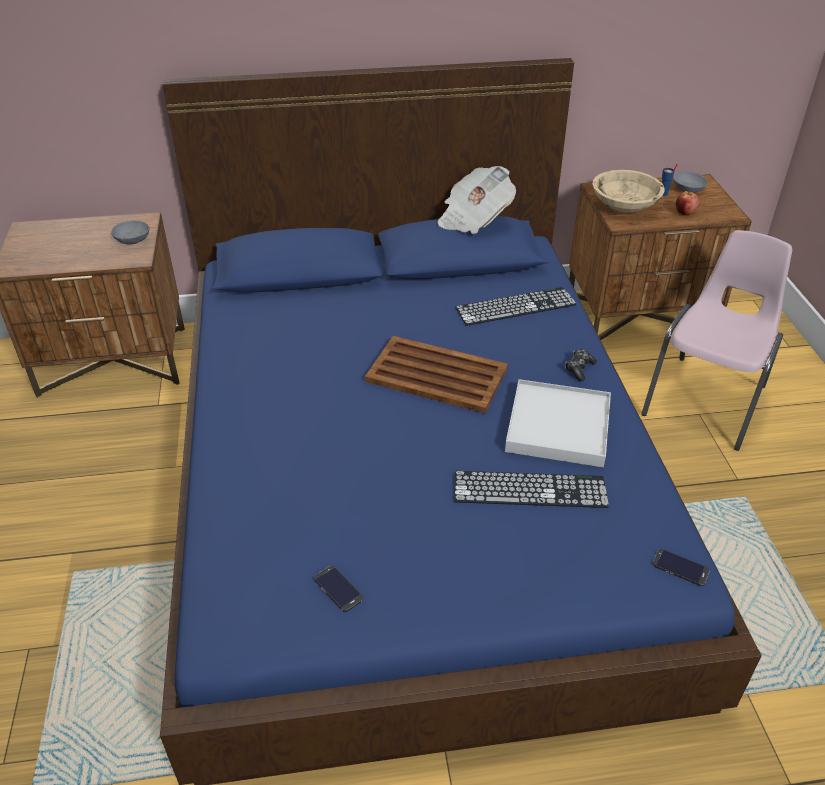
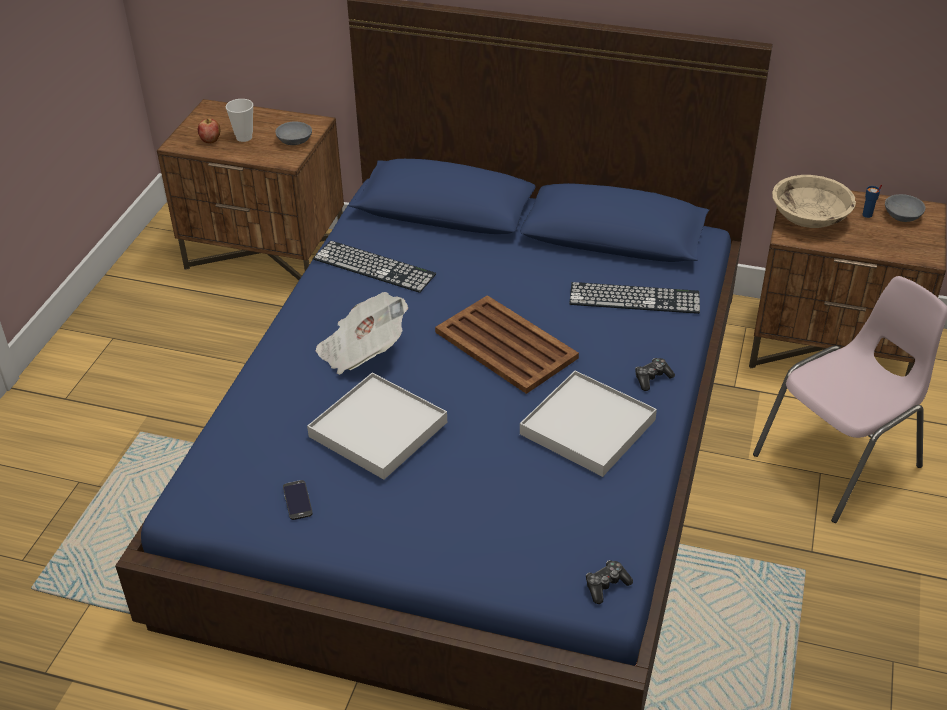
camera: 25 degrees right, 0 degrees up
newspaper [437,166,516,234] -> newspaper moved to [316,292,408,375]
keyboard [454,471,609,508] -> keyboard moved to [313,241,436,293]
phone [653,549,710,586] -> game controller [586,560,633,604]
apple [676,191,699,215] -> apple moved to [198,119,221,143]
none -> cup [226,99,253,142]
none -> white tray [307,373,447,480]

